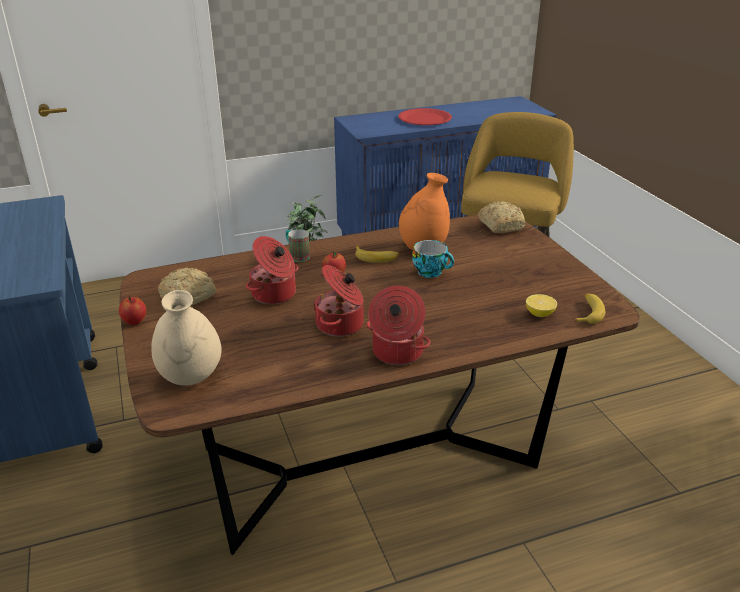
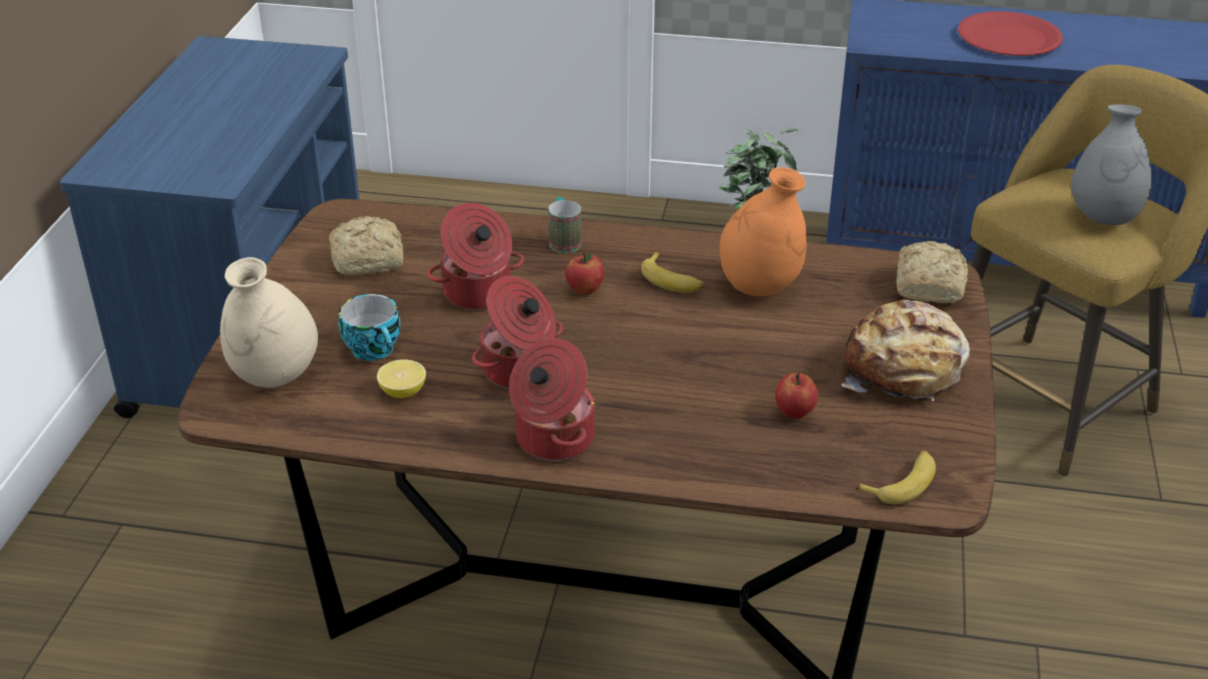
camera: 30 degrees right, 5 degrees up
apple [119,295,147,325] -> apple moved to [775,372,818,419]
cup [412,240,454,278] -> cup moved to [338,294,401,361]
lemon [526,294,557,317] -> lemon moved to [377,359,426,398]
none -> bread [841,300,970,401]
none -> grey vase [1071,105,1152,225]

